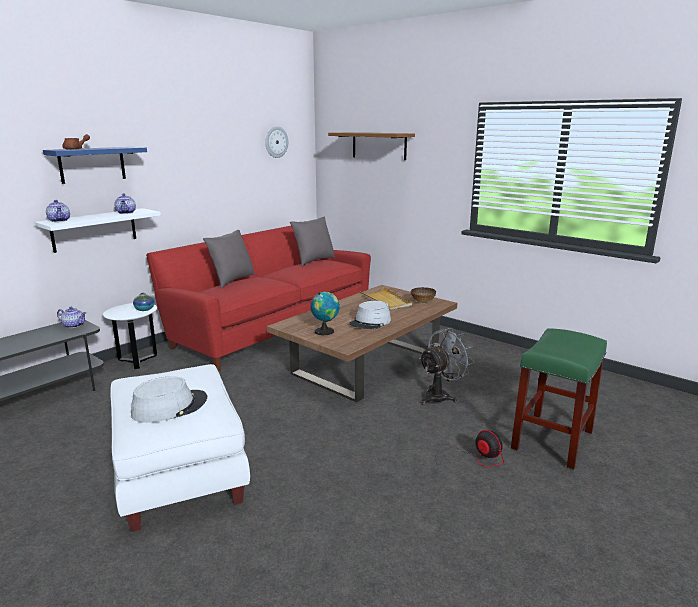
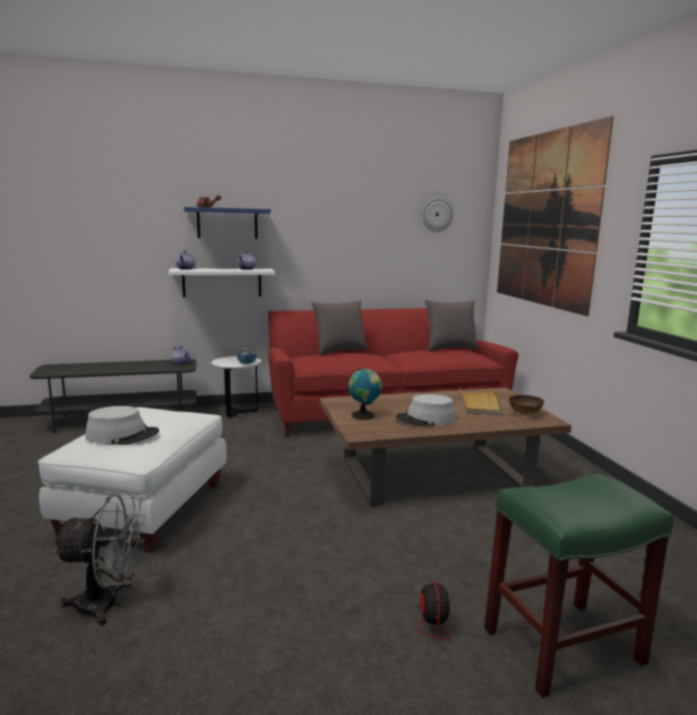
camera: 35 degrees right, 5 degrees down
brown shelf [328,132,415,160] -> picture [497,116,614,316]
grey fan [419,328,475,405] -> grey fan moved to [52,494,145,626]

